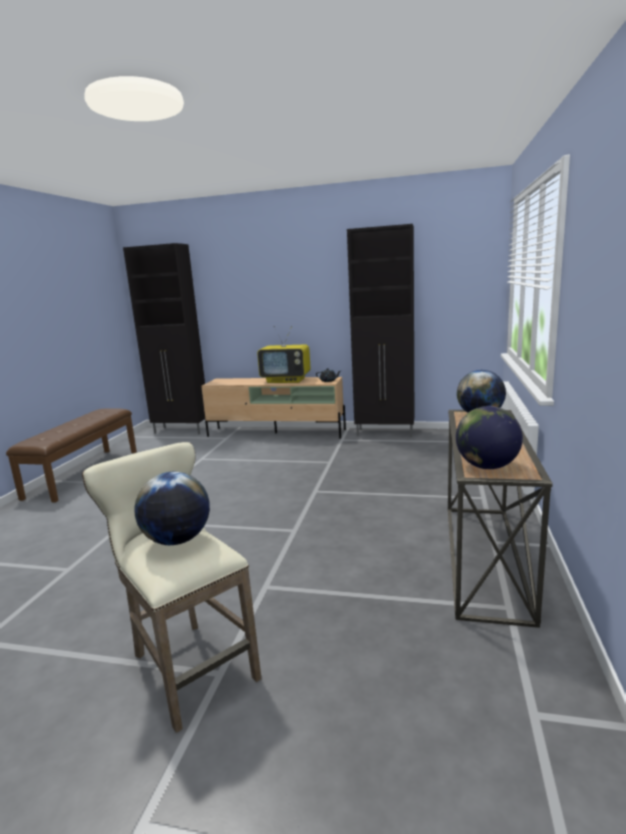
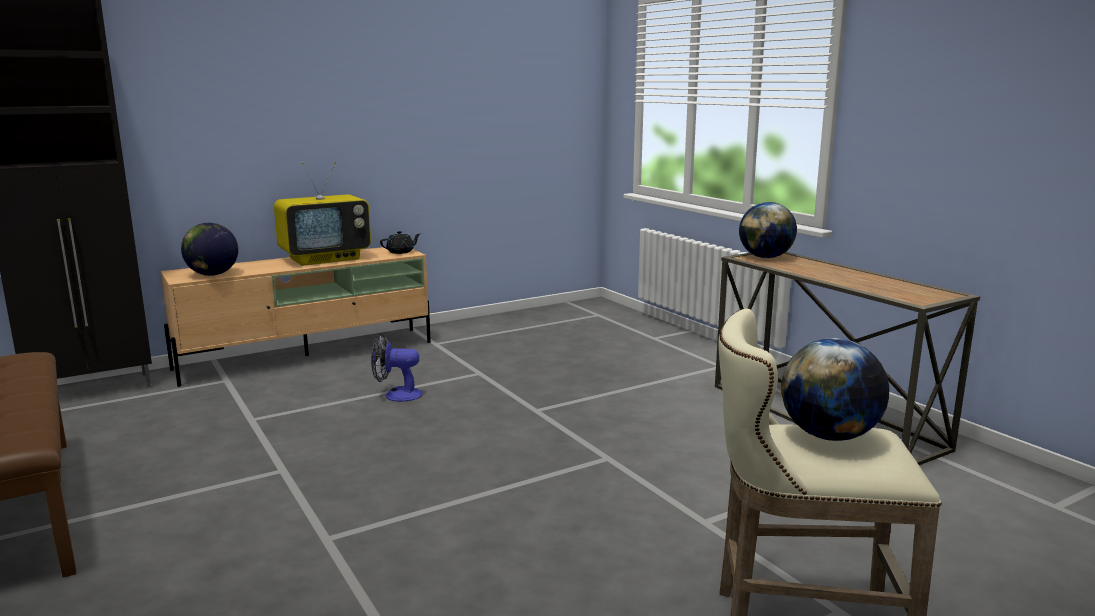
camera: 45 degrees left, 0 degrees up
black cabinet [347,224,414,437] -> none
globe [456,406,523,469] -> globe moved to [181,223,238,276]
none -> fan [371,333,423,402]

